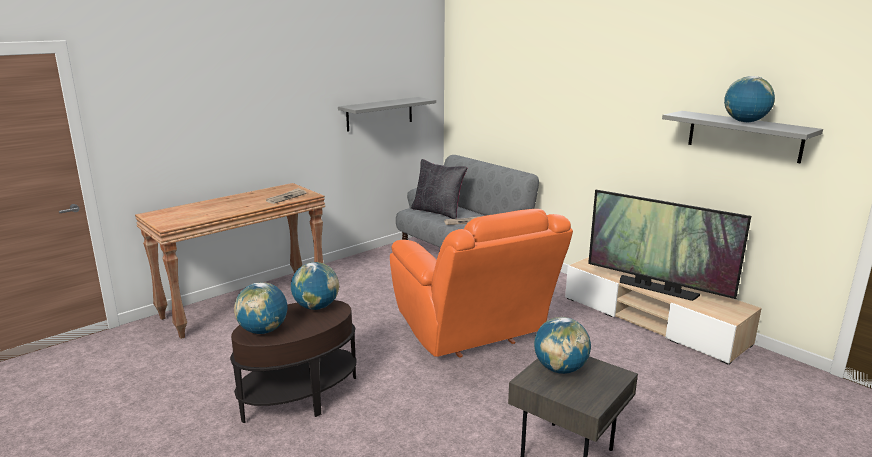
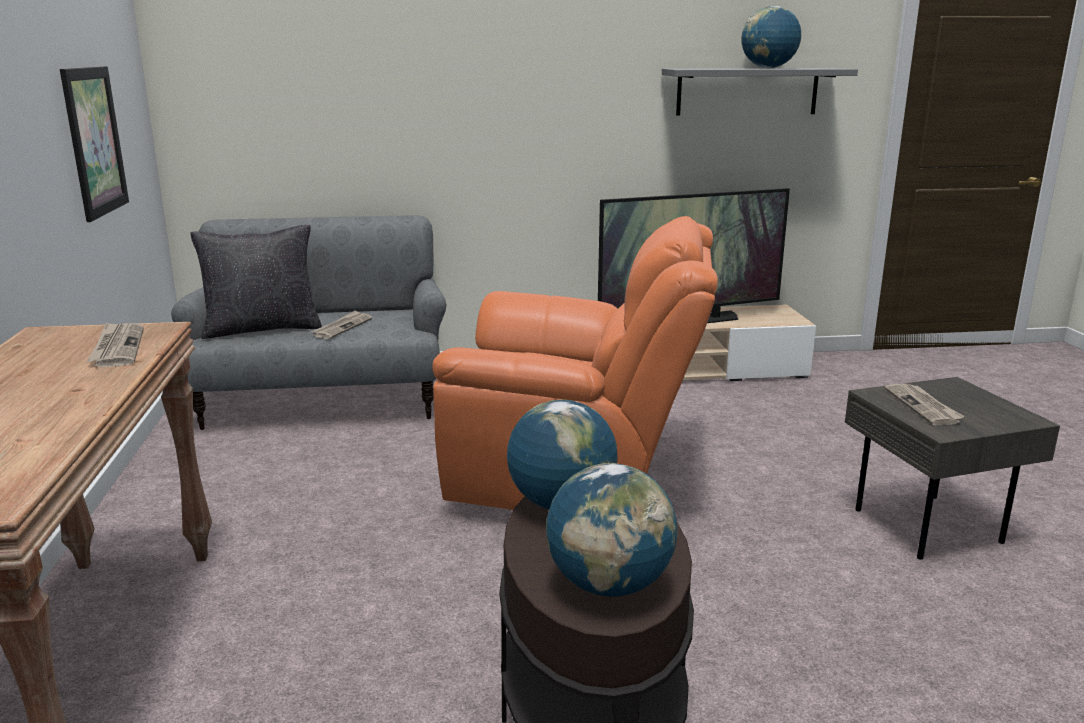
camera: 55 degrees left, 0 degrees up
grey shelf [338,97,436,132] -> picture [60,66,129,222]
globe [534,317,591,374] -> newspaper [885,384,965,426]

